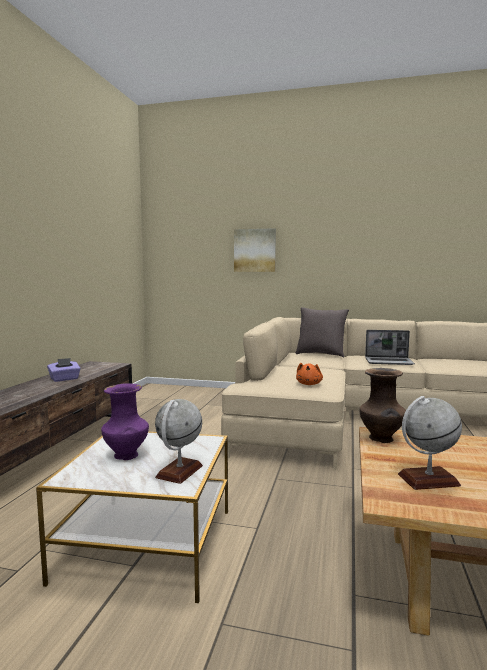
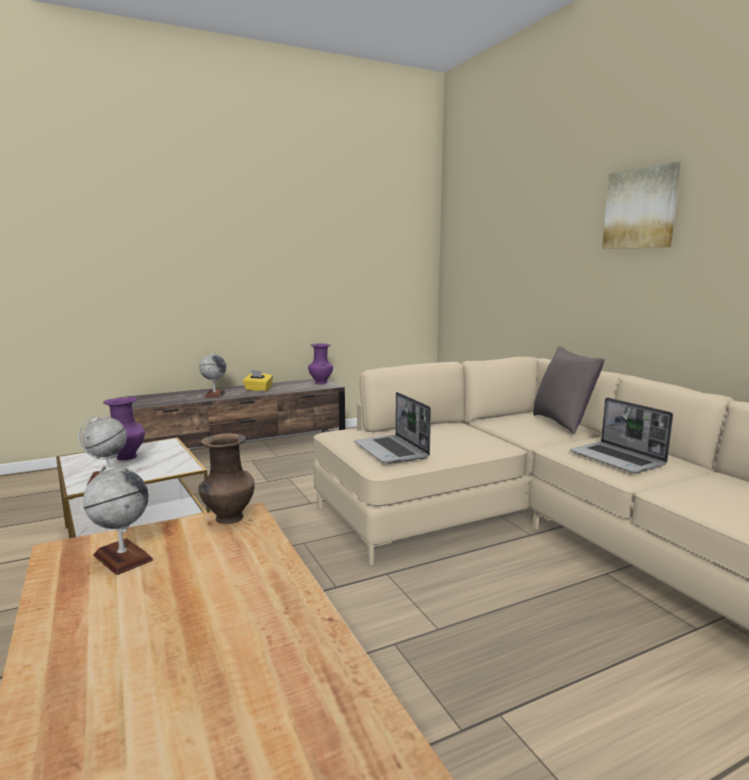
camera: 50 degrees right, 5 degrees up
purple tissue box [47,358,81,382] -> yellow tissue box [243,370,273,392]
picture [234,228,276,272] -> picture moved to [602,162,681,249]
orange plush toy [296,363,323,385] -> laptop [354,392,431,464]
none -> globe [199,352,226,398]
none -> purple vase [308,343,333,384]

